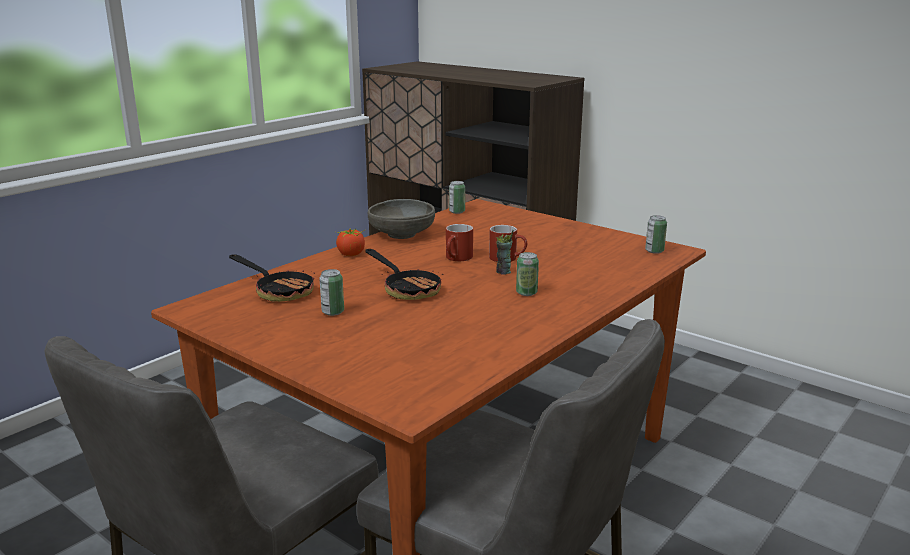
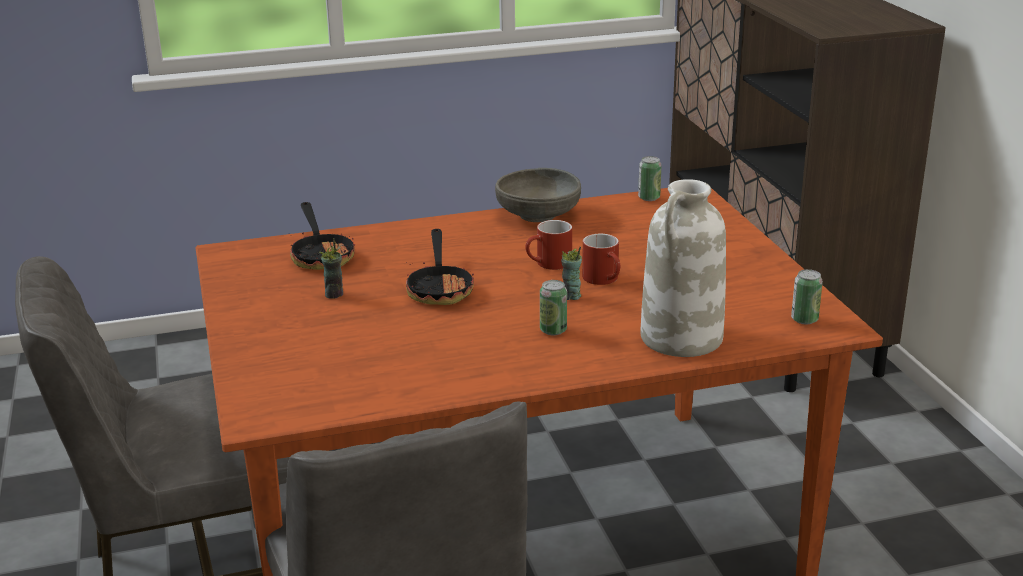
camera: 35 degrees right, 5 degrees up
can [319,269,344,316] -> cup [319,238,343,299]
tomato [336,229,366,256] -> none
none -> white vase [641,179,726,357]

